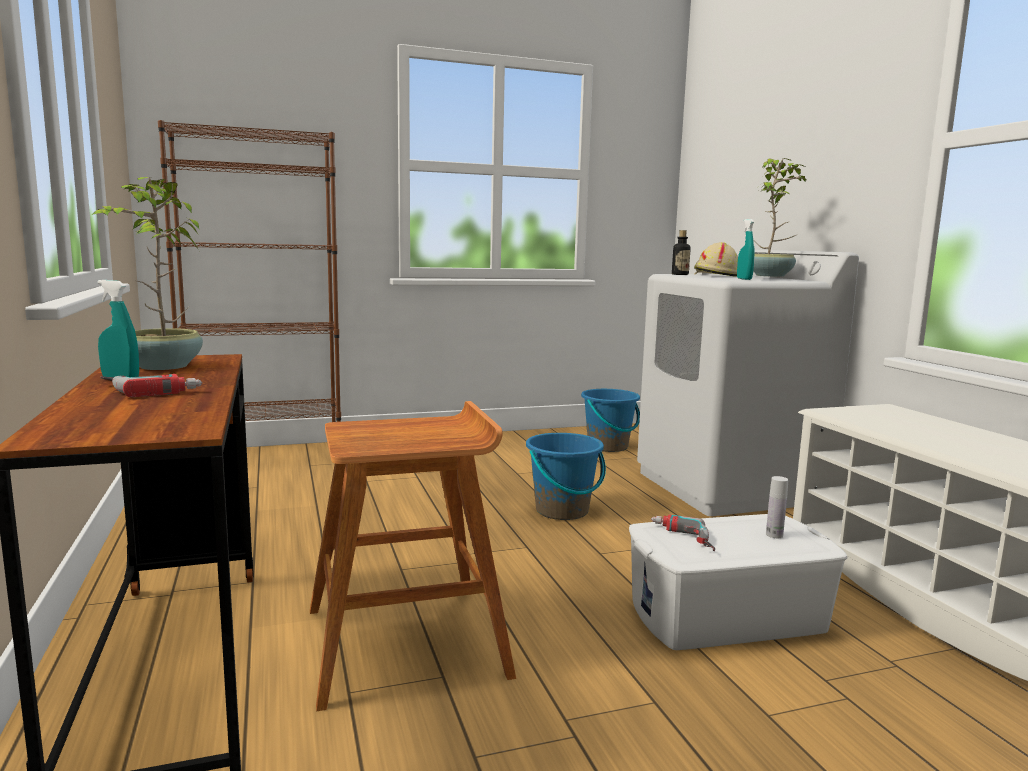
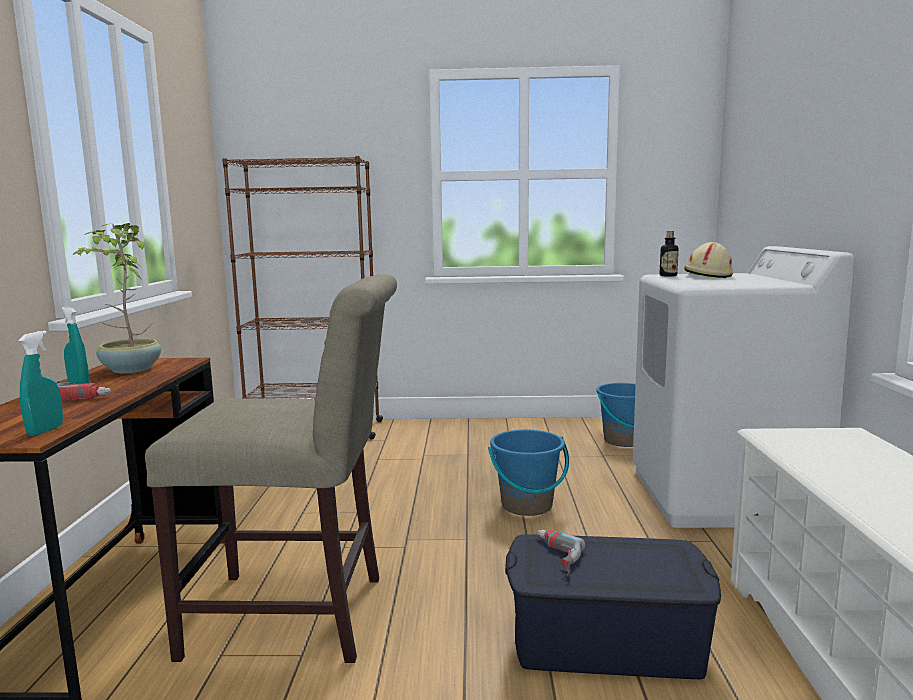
camera: 20 degrees right, 0 degrees up
brown stool [310,401,516,711] -> beige chair [145,274,397,663]
white storage box [629,514,847,650] -> blue storage box [505,534,721,679]
turquoise spray bottle [737,219,755,280] -> turquoise spray bottle moved to [18,331,63,436]
potted plant [753,158,806,277] -> none
white bottle [766,476,788,538] -> none

